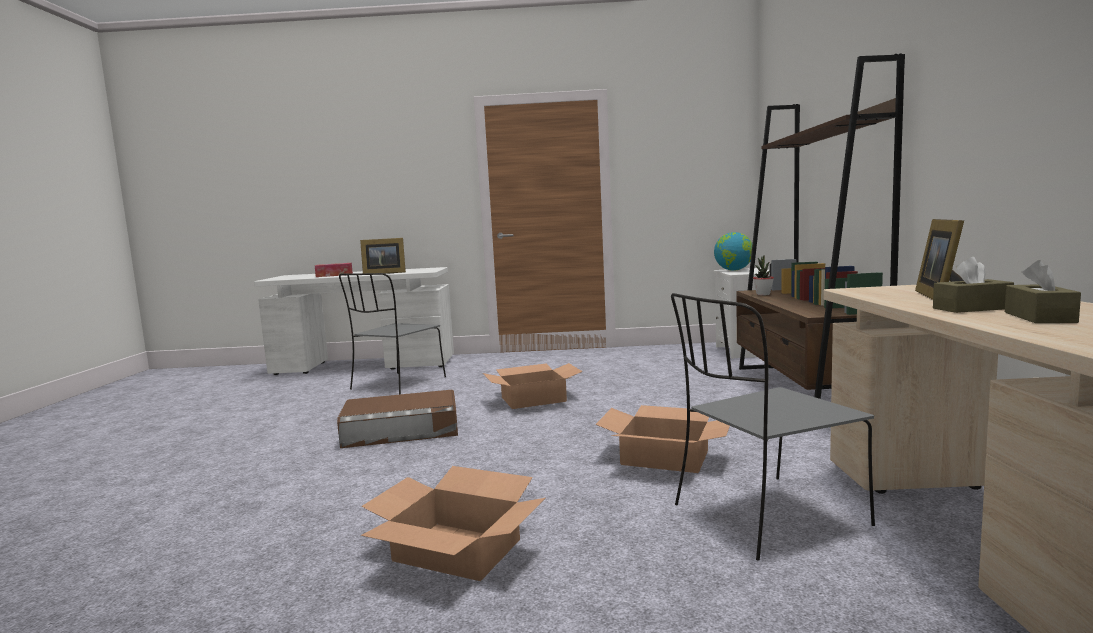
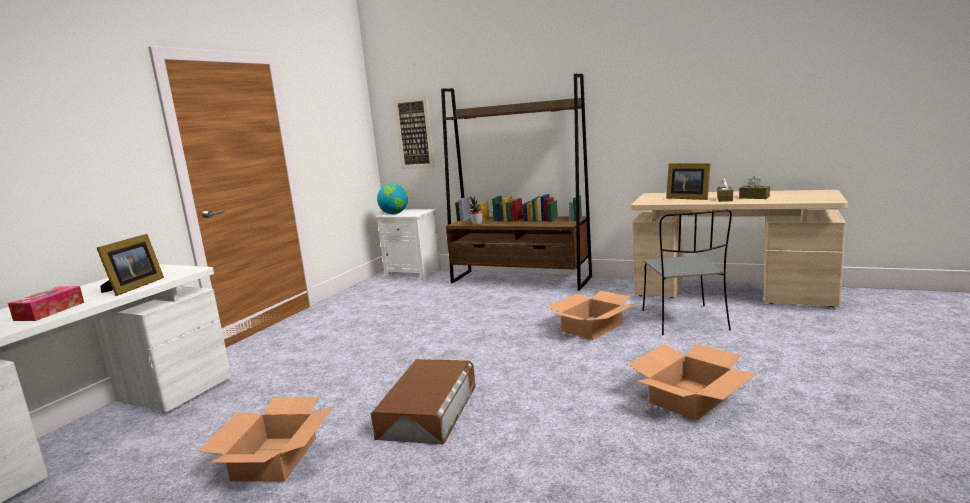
camera: 65 degrees left, 5 degrees up
grey chair [339,273,446,394] -> none
cardboard box [483,363,583,409] -> cardboard box moved to [197,397,334,482]
none -> picture [393,96,434,169]

